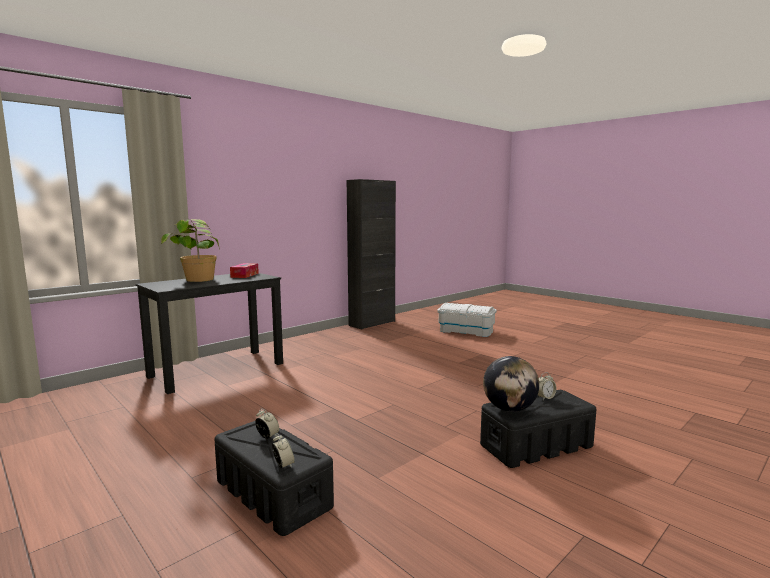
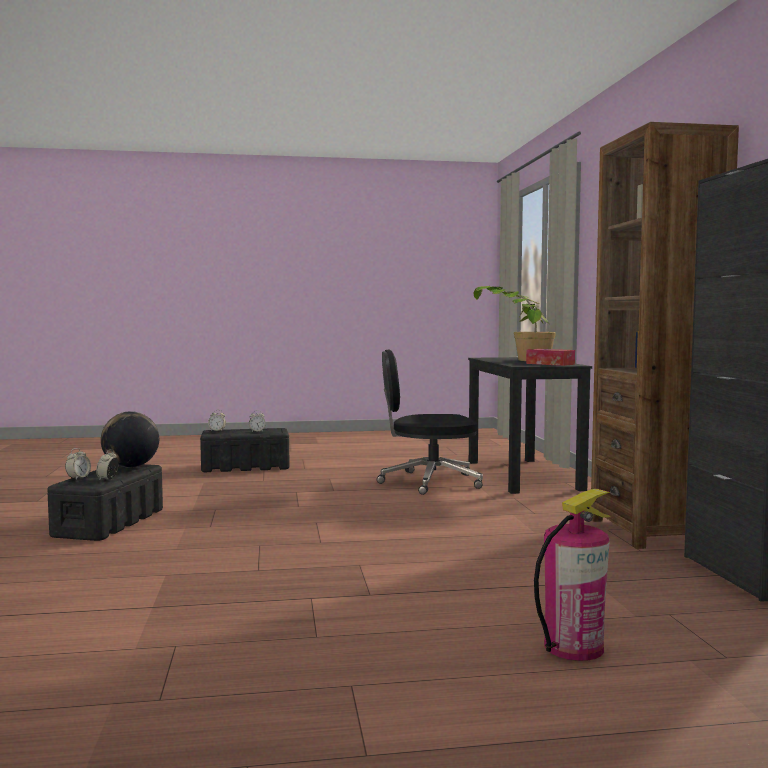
camera: 125 degrees right, 5 degrees down
white storage box [437,303,497,337] -> fire extinguisher [534,489,611,661]
none -> alarm clock [65,448,91,479]
none -> black office chair [377,349,483,495]
none -> brown bookcase [591,122,739,549]

